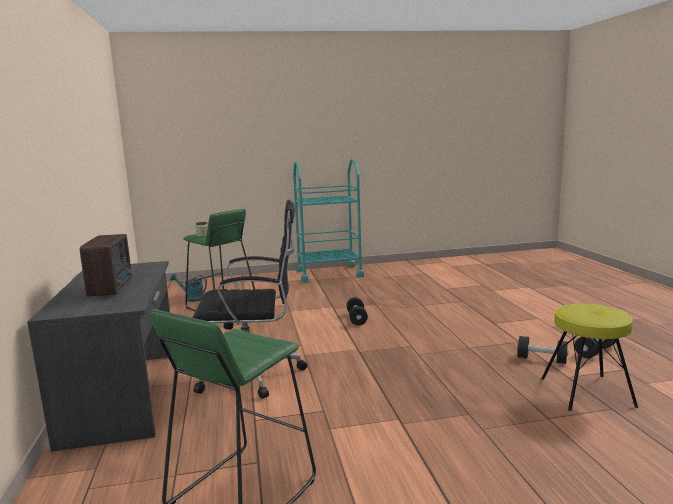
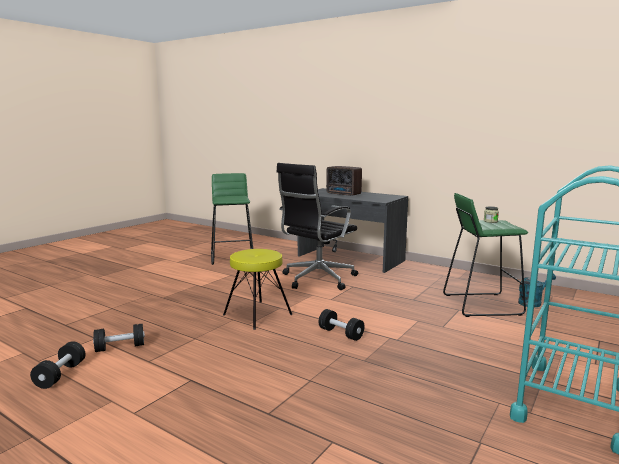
camera: 135 degrees right, 0 degrees up
yellow stool [541,304,638,411] -> yellow stool moved to [223,249,293,330]

